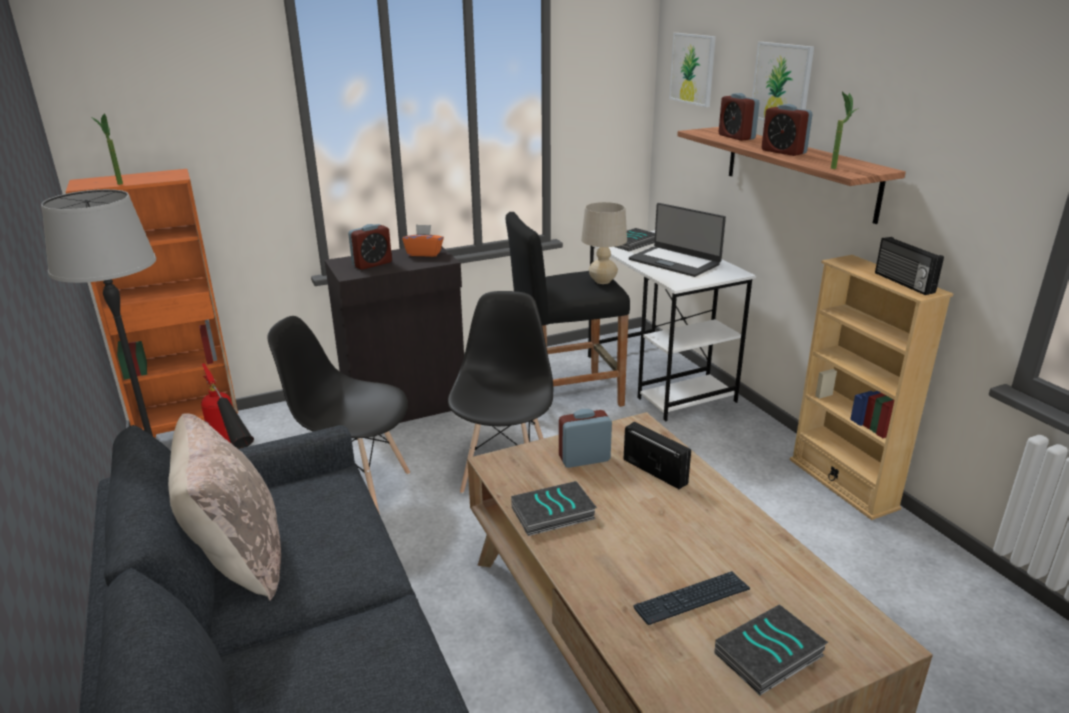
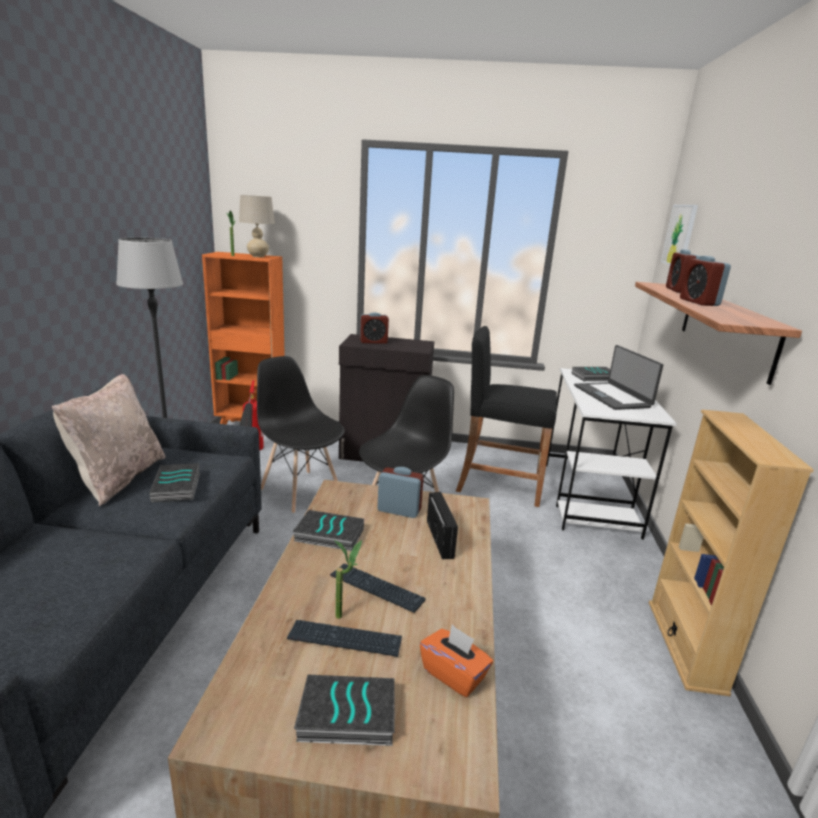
camera: 30 degrees right, 5 degrees down
orange tissue box [402,224,444,257] -> orange tissue box moved to [420,625,493,697]
beige table lamp [581,202,627,284] -> beige table lamp moved to [239,195,275,257]
picture [752,42,814,121] -> none
potted plant [831,92,859,169] -> potted plant moved to [334,540,362,619]
radio [875,237,944,295] -> none
none -> book [149,463,200,503]
none -> keyboard [330,564,426,613]

